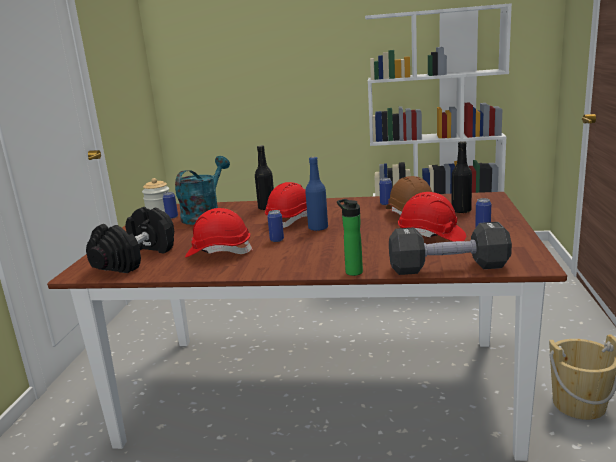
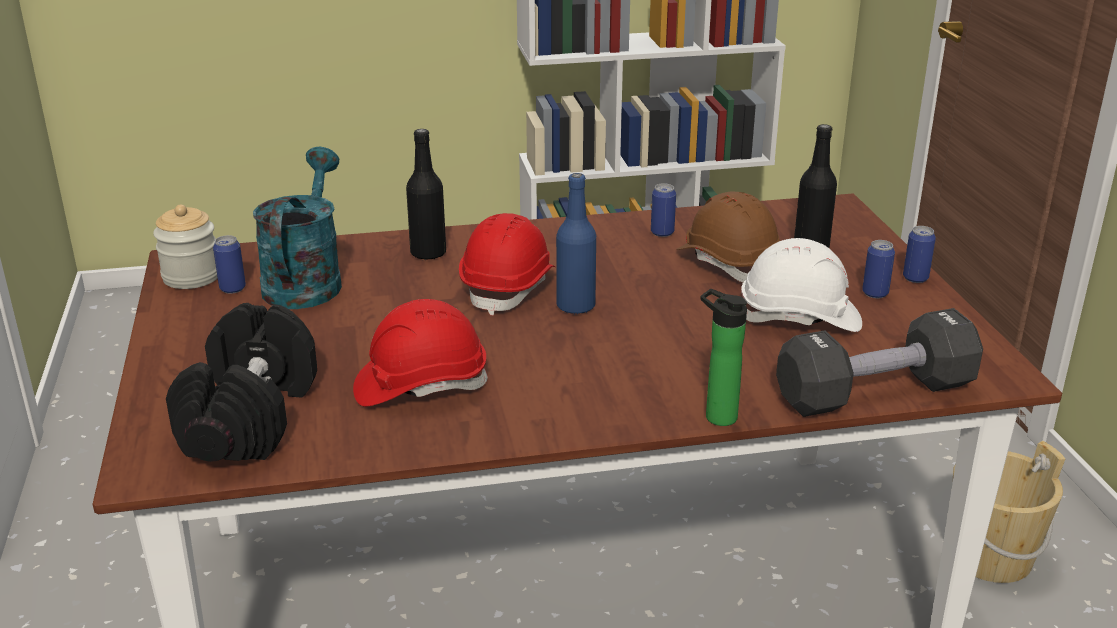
camera: 20 degrees left, 10 degrees up
can [267,210,284,242] -> can moved to [903,226,936,283]
red hard hat [398,192,466,242] -> white hard hat [741,238,862,332]

